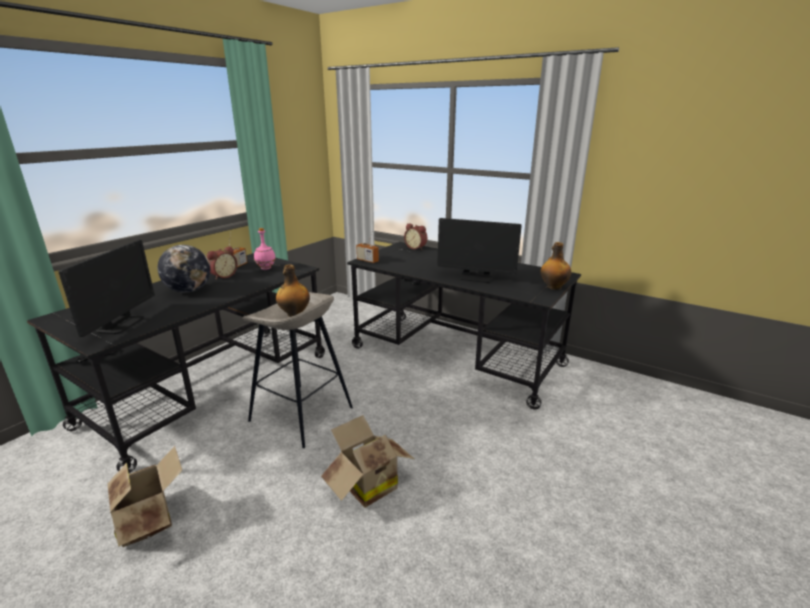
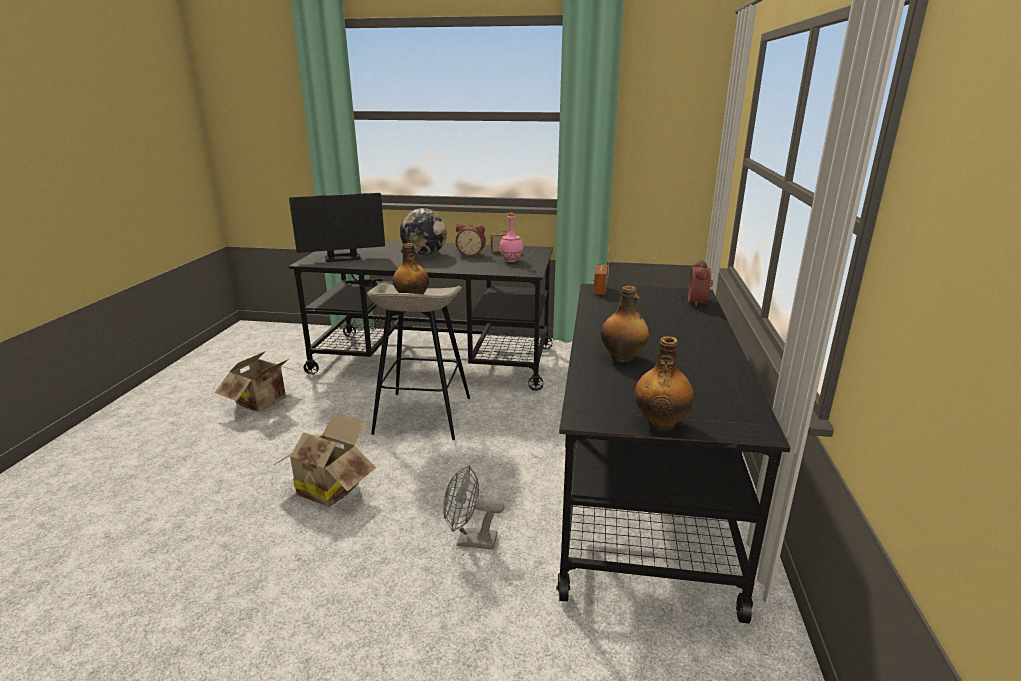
camera: 65 degrees right, 0 degrees up
monitor [437,218,522,283] -> bottle [600,286,649,362]
none -> grey fan [443,465,504,550]

